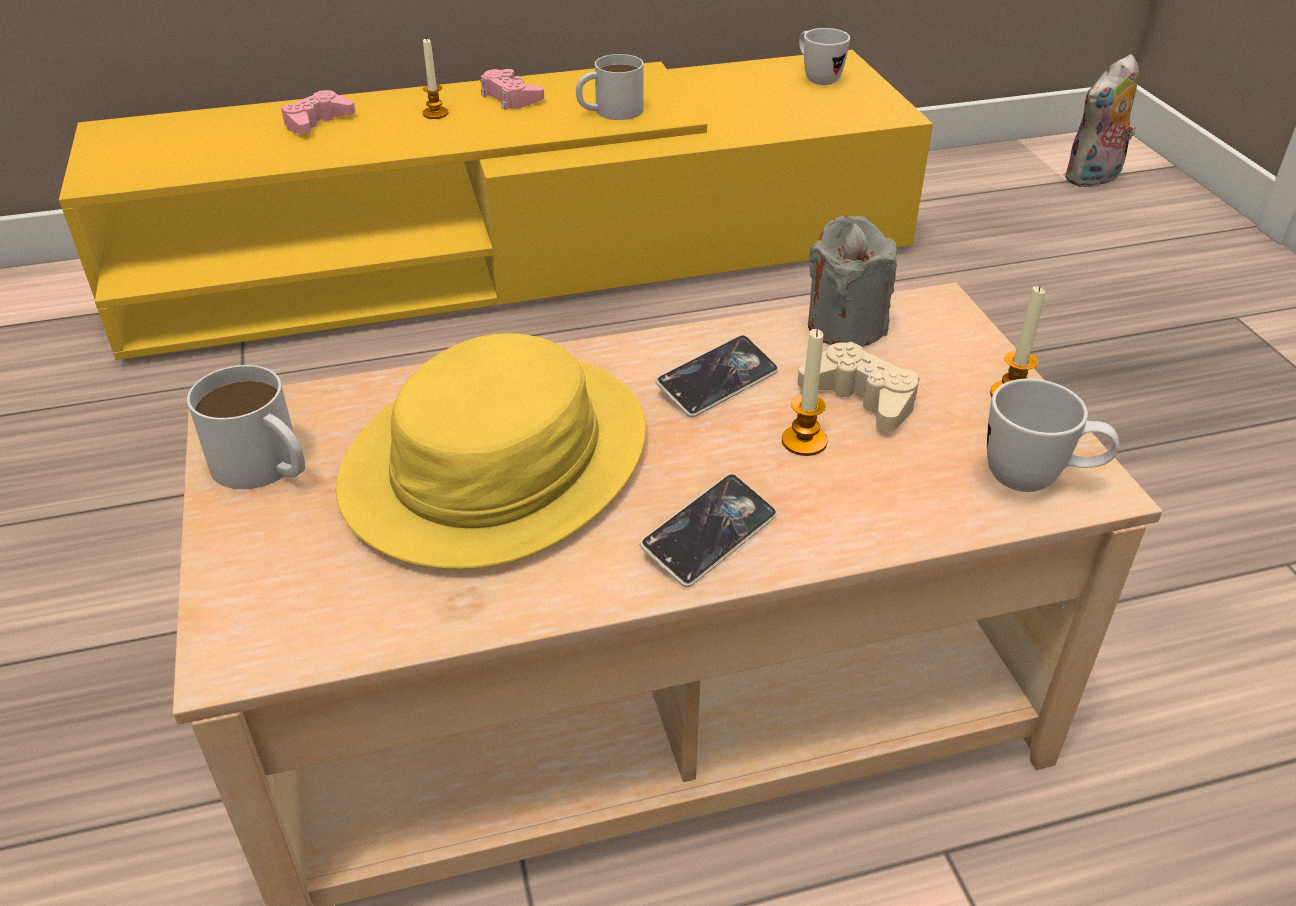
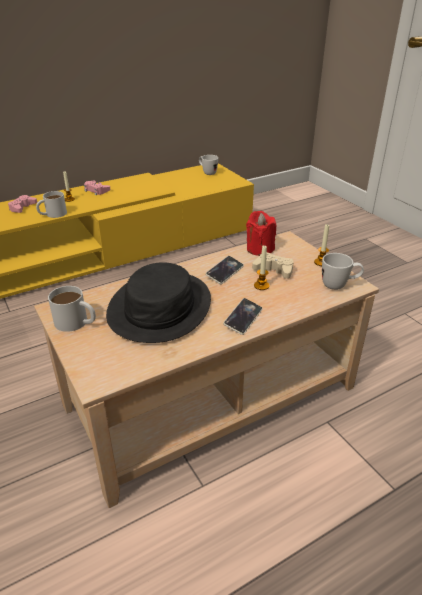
camera: 15 degrees left, 5 degrees down
yellow hat [336,333,646,569] -> black hat [106,263,211,343]
white mug [576,54,644,120] -> white mug moved to [36,191,67,218]
grey candle [808,215,897,347] -> red candle [246,211,276,256]
plush toy [1063,54,1139,188] -> none

